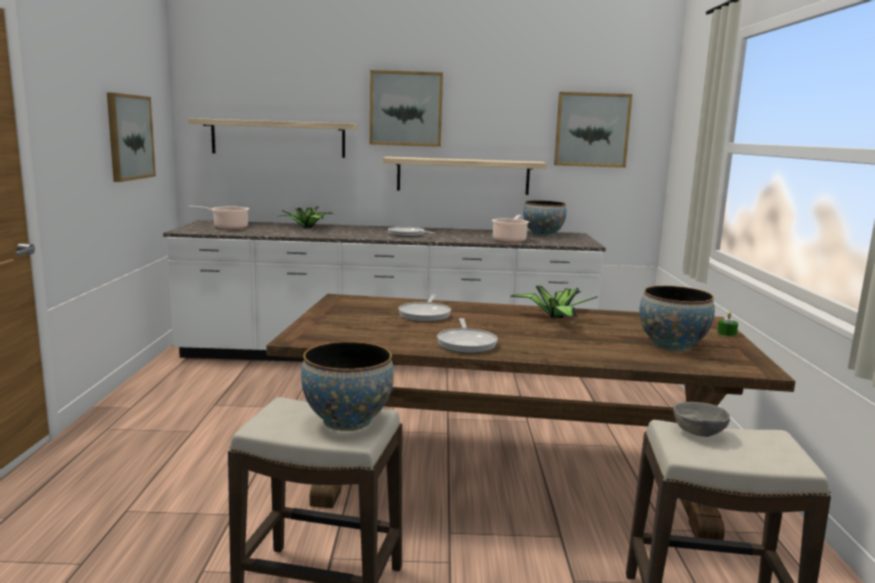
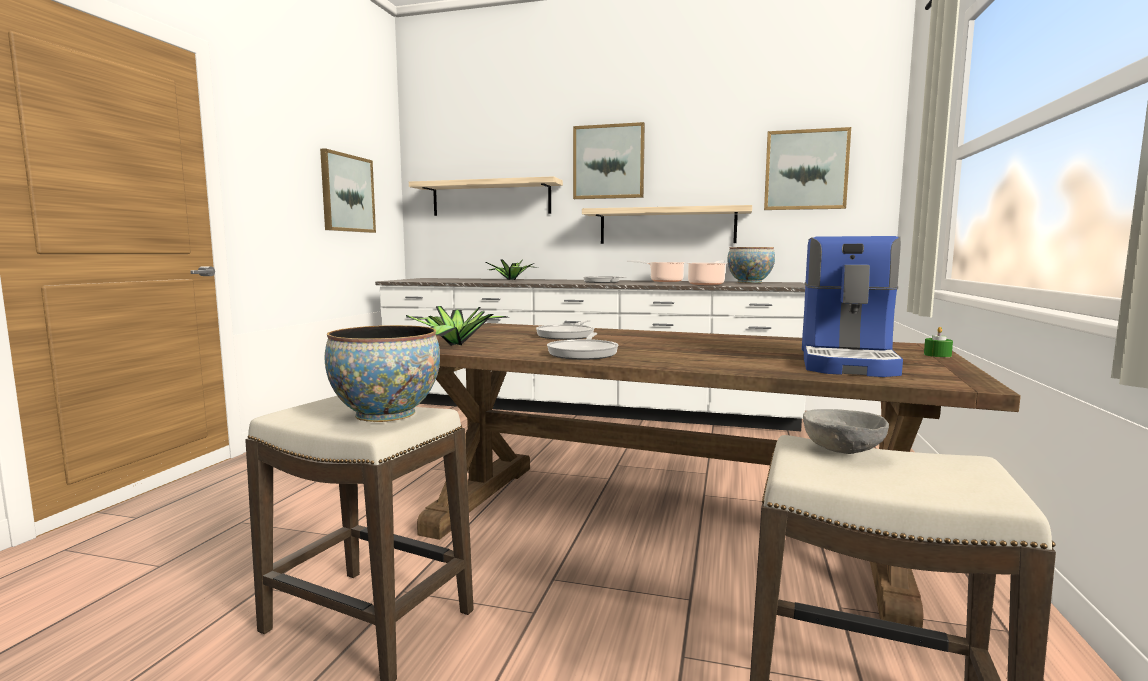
camera: 15 degrees right, 5 degrees down
cooking pot [188,206,249,229] -> cooking pot moved to [627,260,686,282]
potted plant [510,286,598,319] -> potted plant moved to [406,306,508,346]
bowl [639,286,715,352] -> coffee machine [802,236,903,377]

